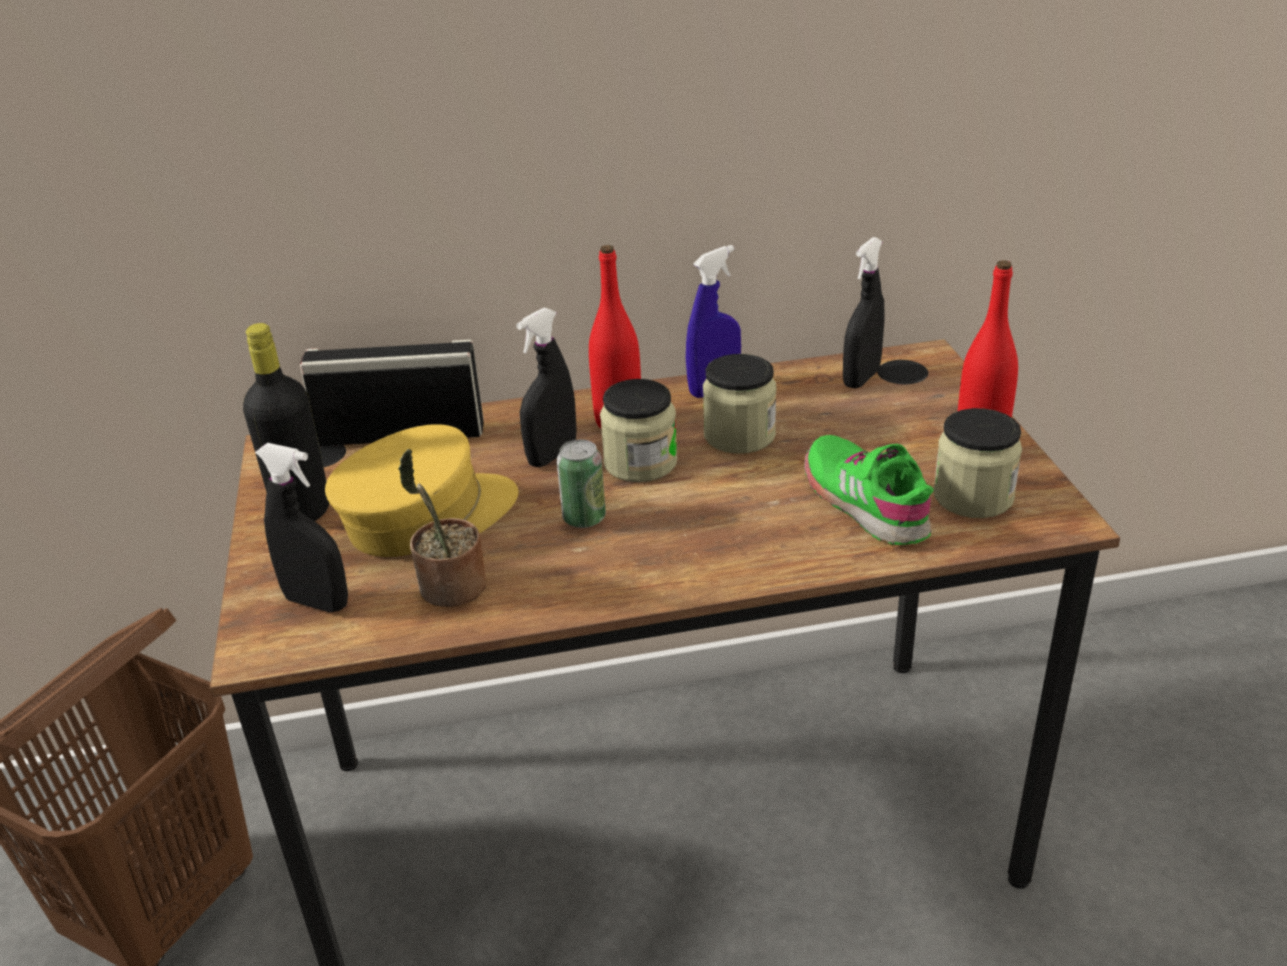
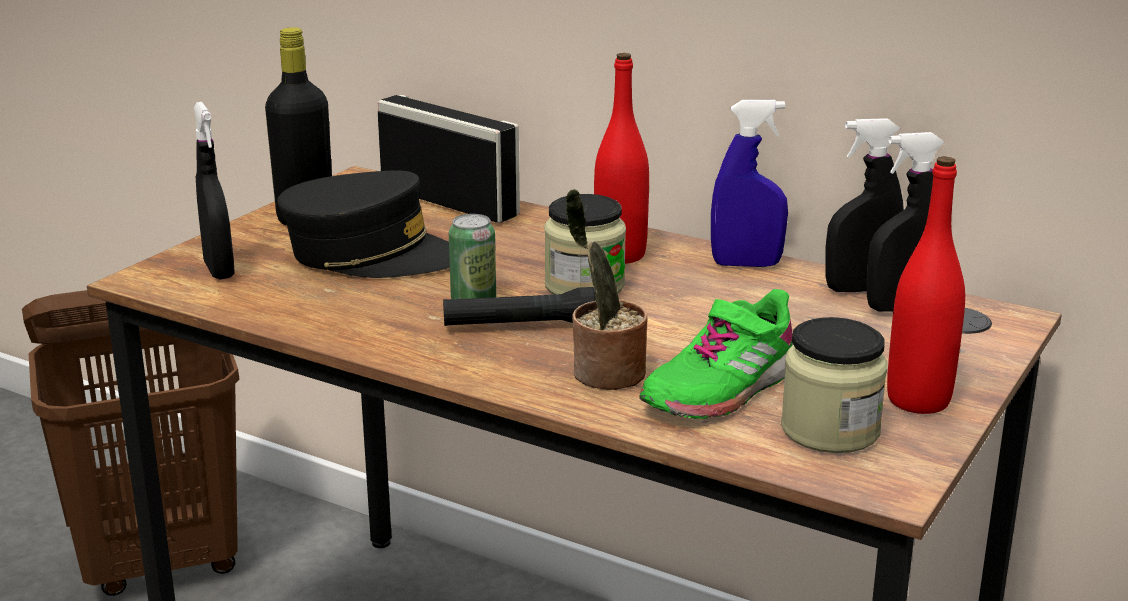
camera: 40 degrees right, 10 degrees down
yellow cap [325,424,519,557] -> black cap [277,170,450,278]
potted plant [398,449,486,607] -> potted plant moved to [566,189,647,390]
black spray bottle [516,308,577,467] -> black spray bottle moved to [825,118,904,292]
jar [703,354,777,454] -> none
green shoe [804,435,933,545] -> green shoe turned 150 degrees counterclockwise [640,289,793,419]
none -> black flashlight [443,287,596,326]

